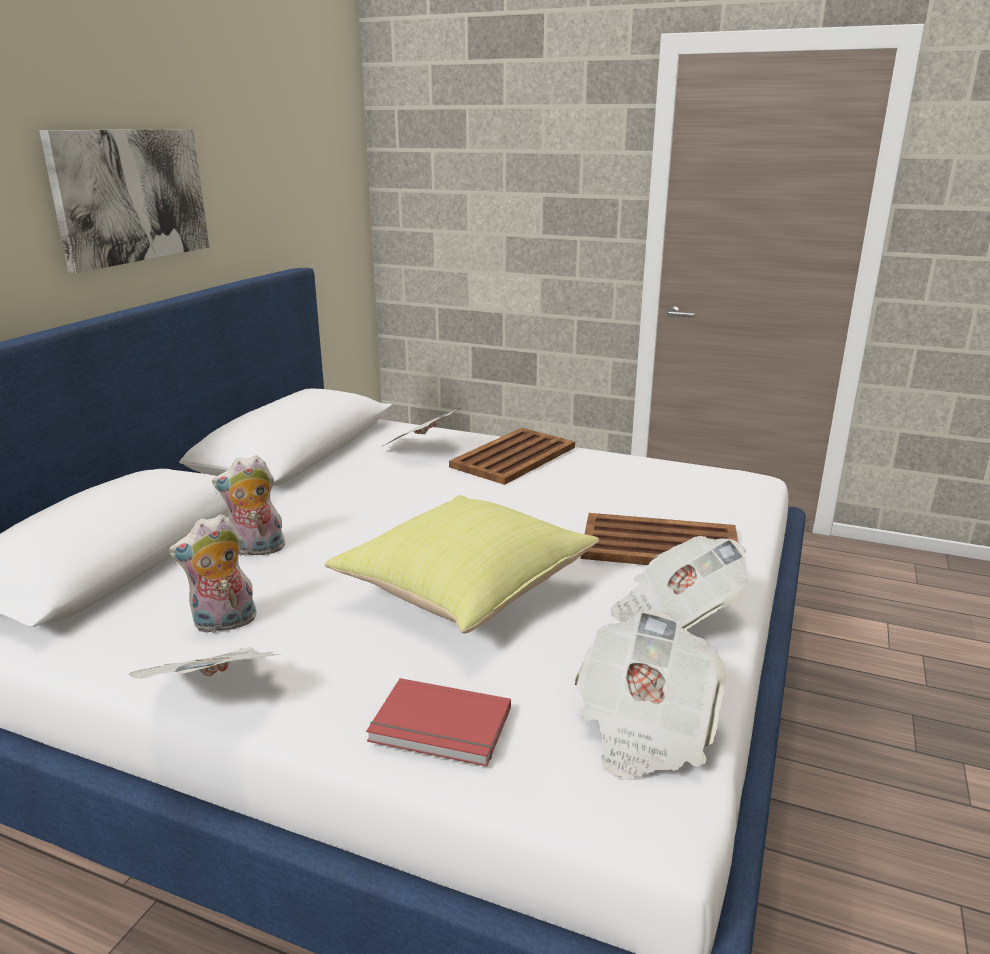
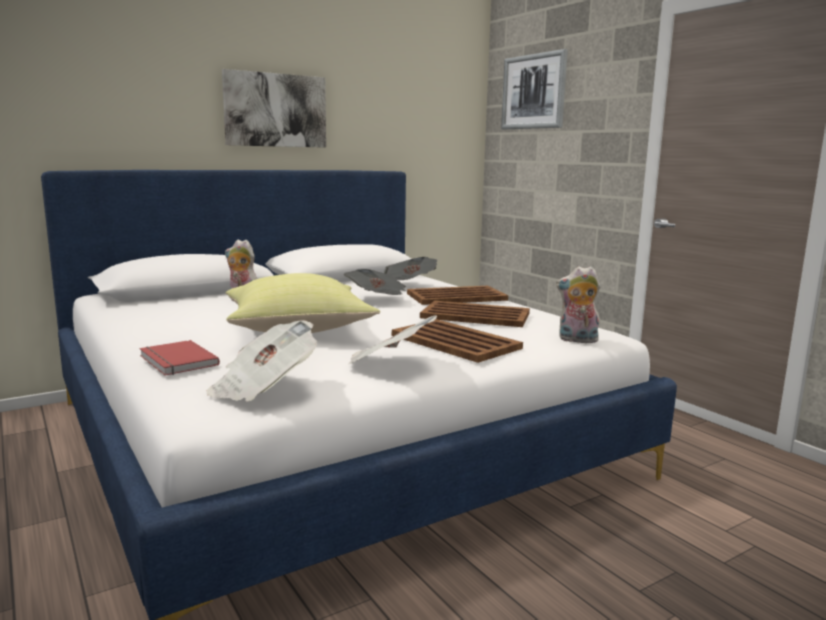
camera: 35 degrees right, 10 degrees down
newspaper [129,647,278,679] -> newspaper moved to [344,269,406,295]
plush toy [169,514,256,634] -> plush toy moved to [556,266,600,343]
none -> brown tray [420,301,530,327]
none -> picture [501,49,568,129]

